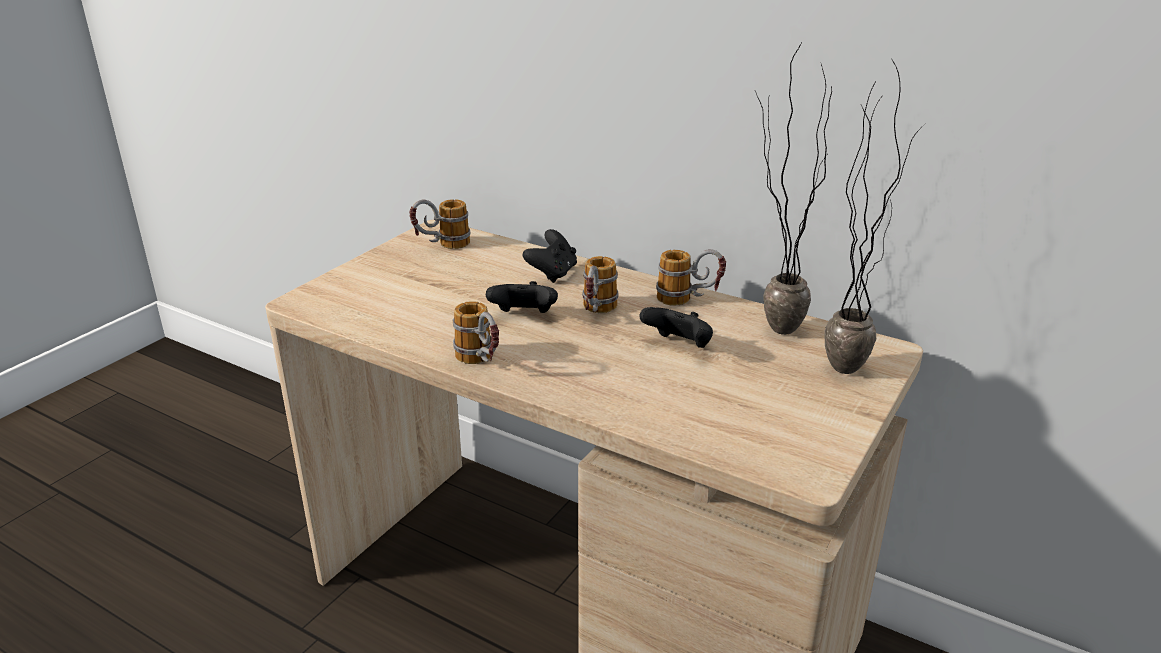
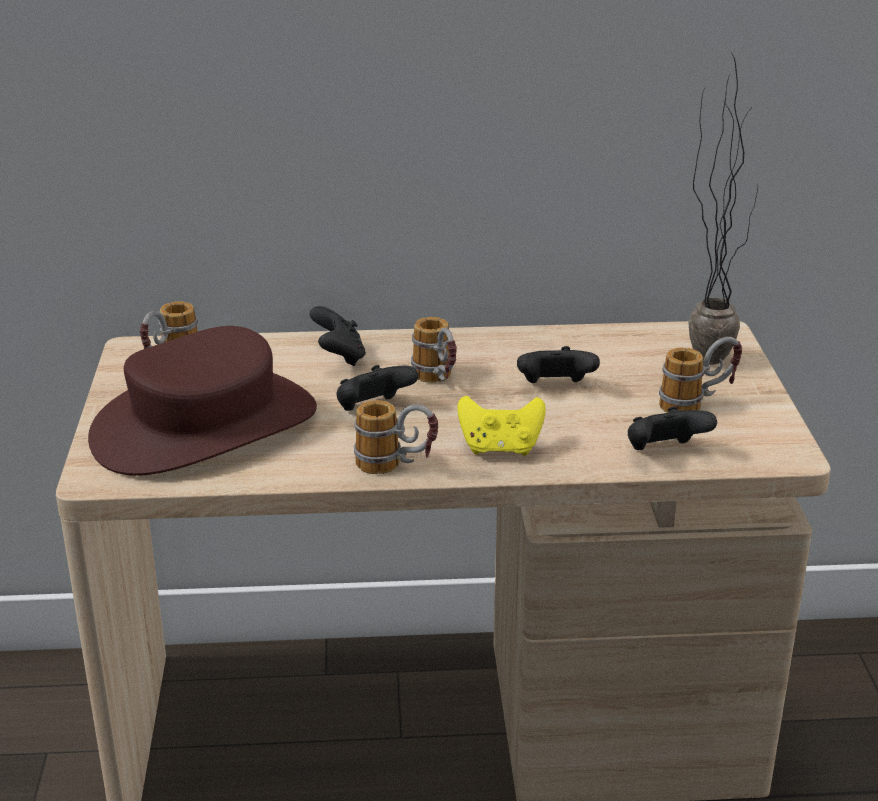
camera: 35 degrees left, 0 degrees up
mug [656,249,726,306] -> mug moved to [659,337,742,413]
potted plant [755,44,832,335] -> none
none -> brown hat [88,326,317,476]
none -> yellow game controller [457,396,546,456]
none -> black game controller [628,406,717,450]

